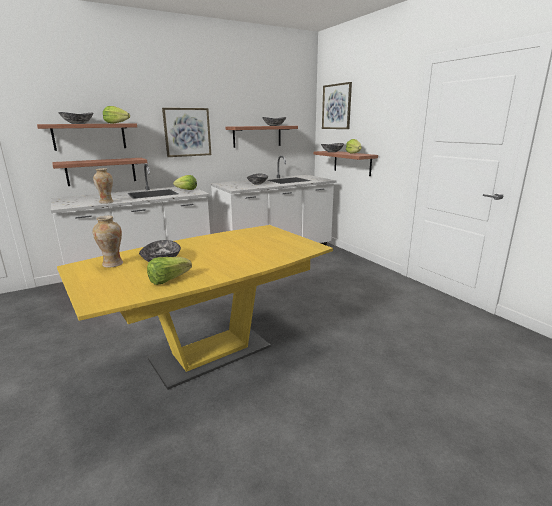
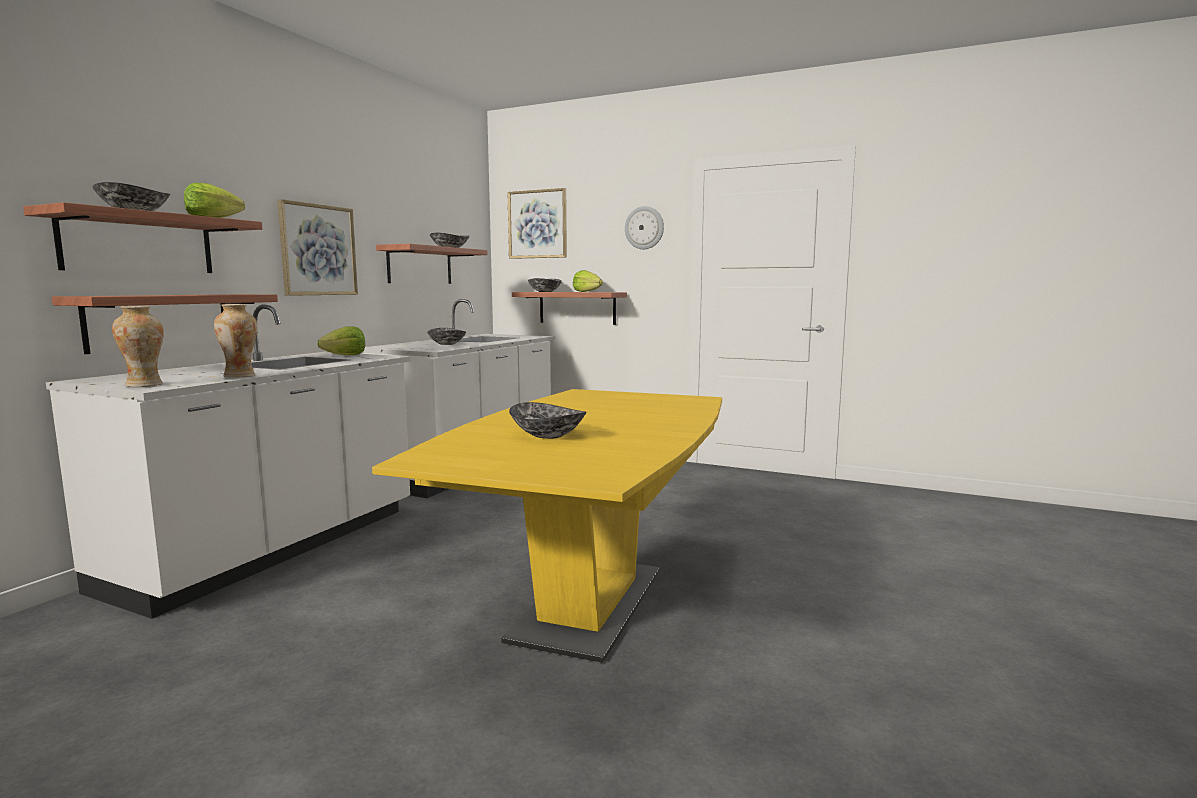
camera: 35 degrees left, 10 degrees down
vase [92,216,123,268] -> vase moved to [112,306,164,387]
lettuce [147,257,192,285] -> none
none -> wall clock [625,206,664,249]

